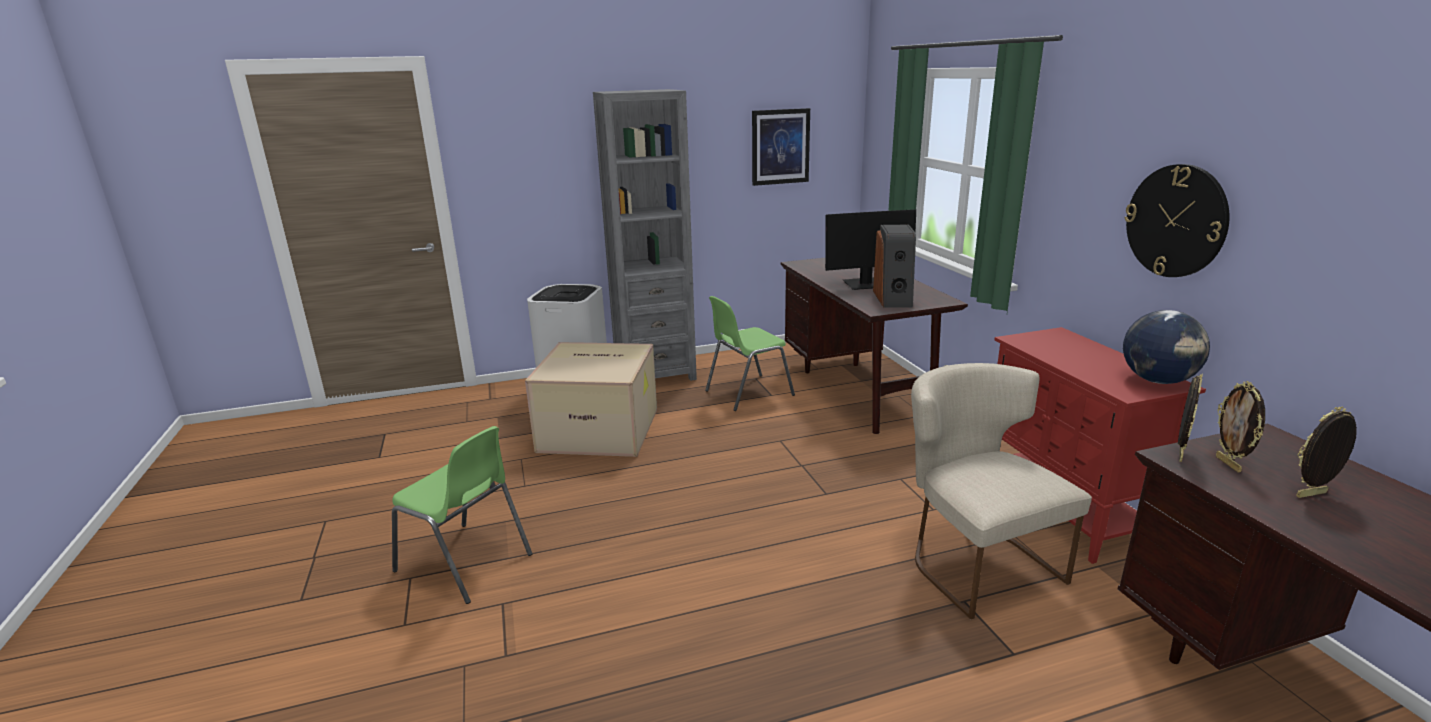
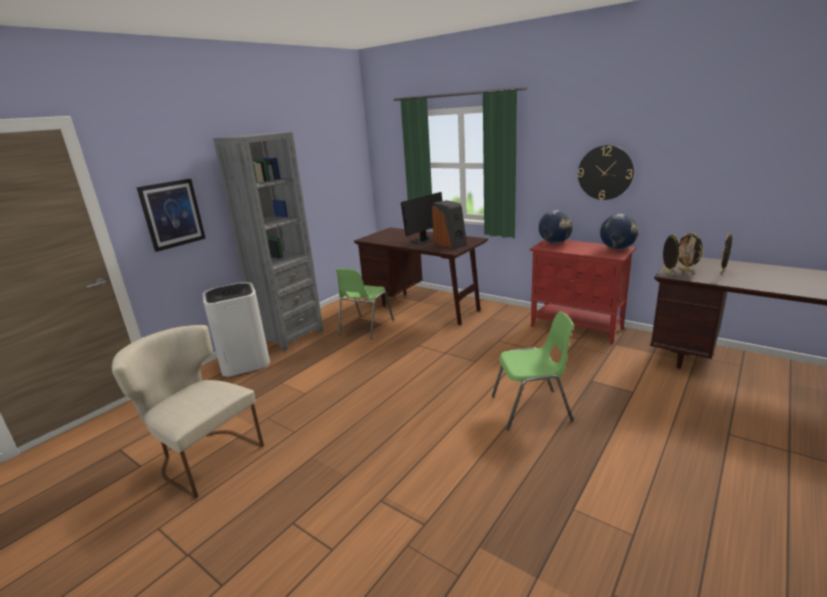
camera: 35 degrees left, 0 degrees up
green chair [392,426,532,604] -> green chair moved to [491,311,574,430]
cardboard box [525,342,657,457] -> none
picture [752,108,810,186] -> picture moved to [137,179,206,252]
beige chair [911,363,1092,619] -> beige chair moved to [112,325,264,498]
none -> globe [539,210,573,243]

